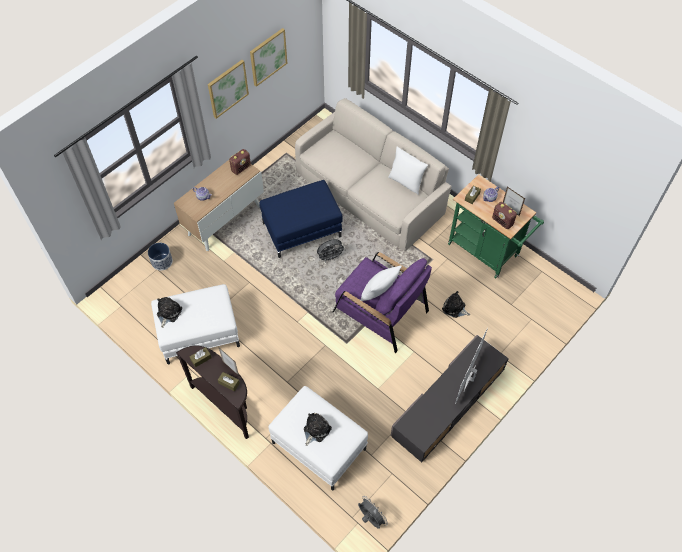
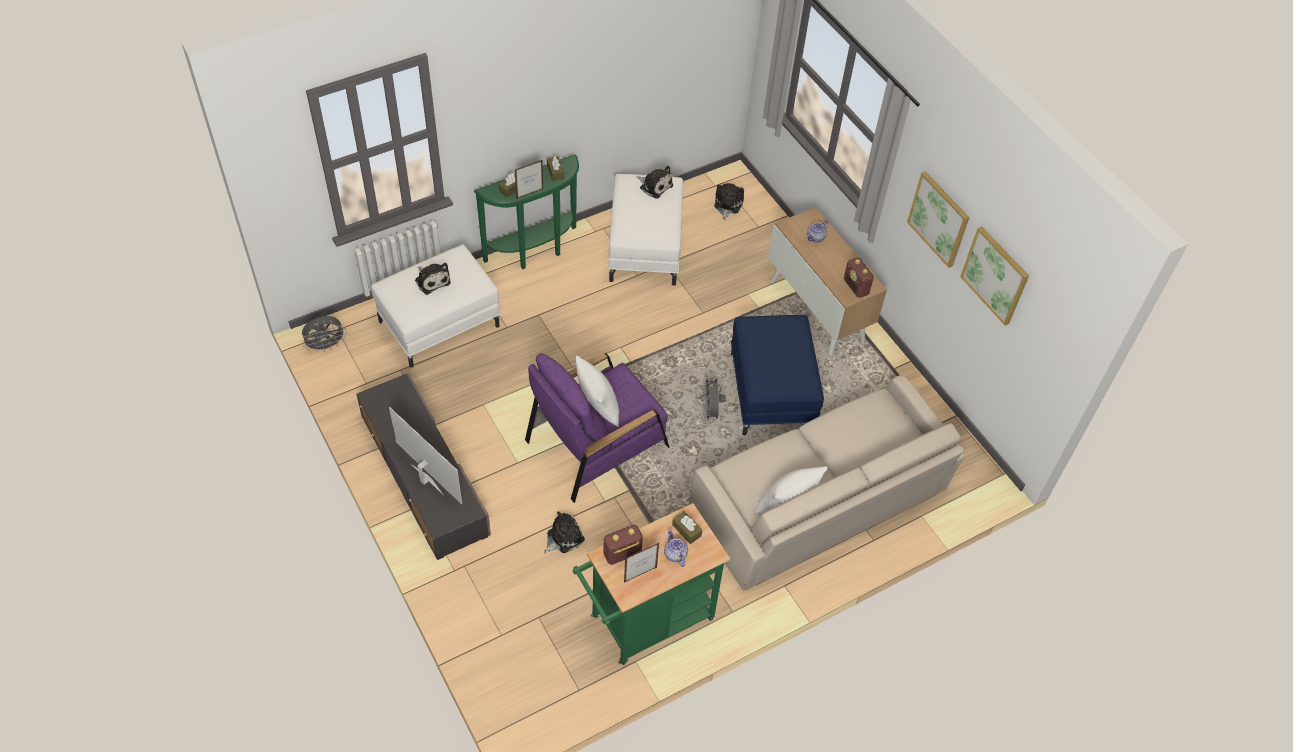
camera: 105 degrees right, 5 degrees down
planter [148,243,173,270] -> none
brown console table [176,346,249,439] -> green console table [474,154,579,270]
none -> plush toy [714,183,744,220]

